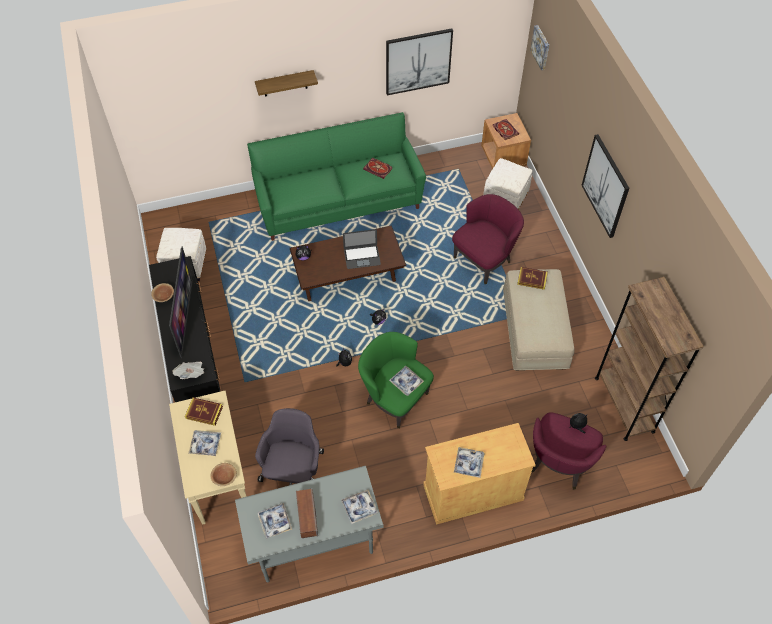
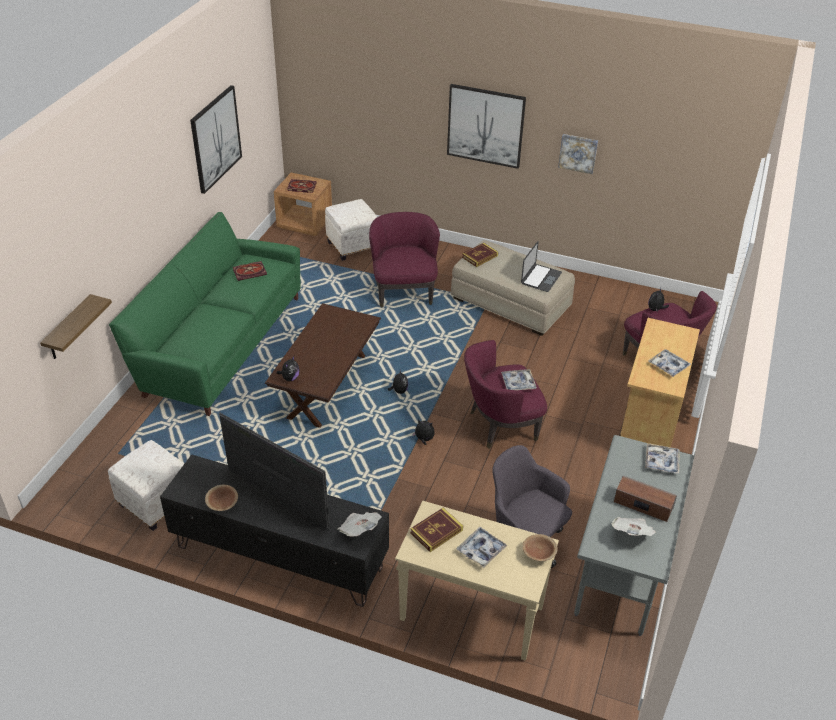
camera: 55 degrees left, 15 degrees down
shelf [255,70,318,97] -> shelf moved to [40,294,112,359]
tray [257,503,292,539] -> newspaper [611,517,656,536]
laptop [343,229,381,269] -> laptop moved to [521,241,562,292]
green armchair [358,332,434,428] -> purple armchair [464,340,547,448]
picture [530,25,549,70] -> picture moved to [558,134,598,174]
brown bookcase [595,277,704,441] -> none

